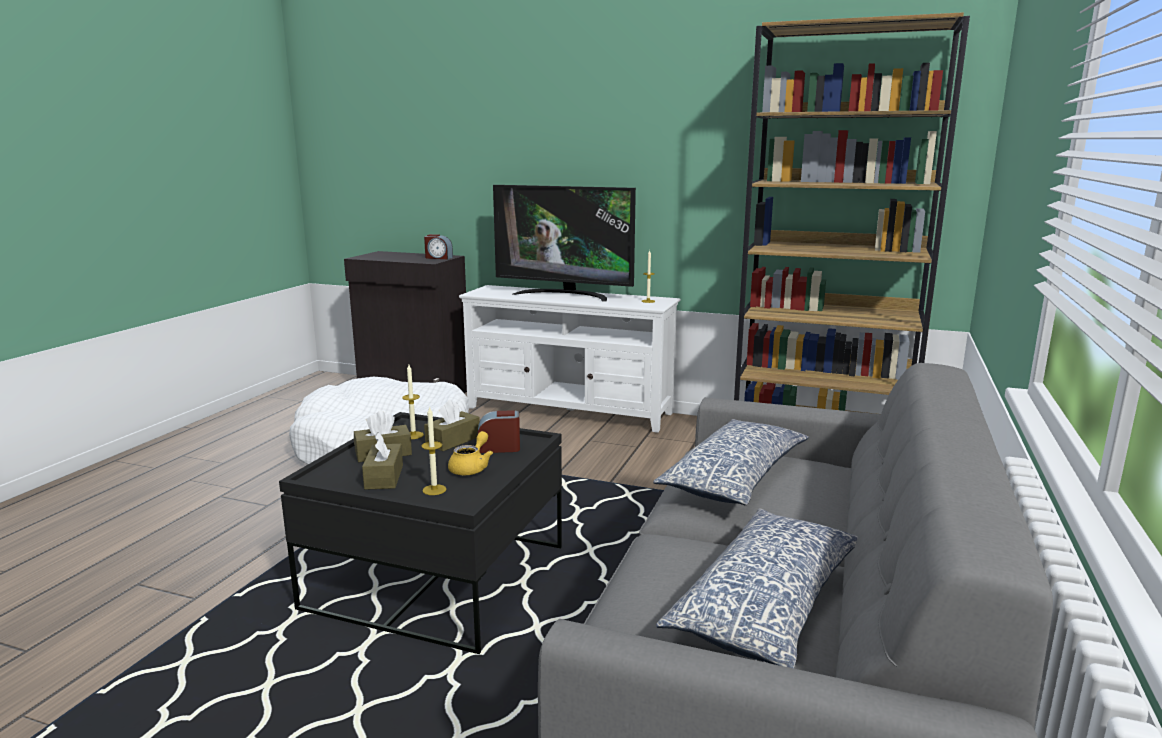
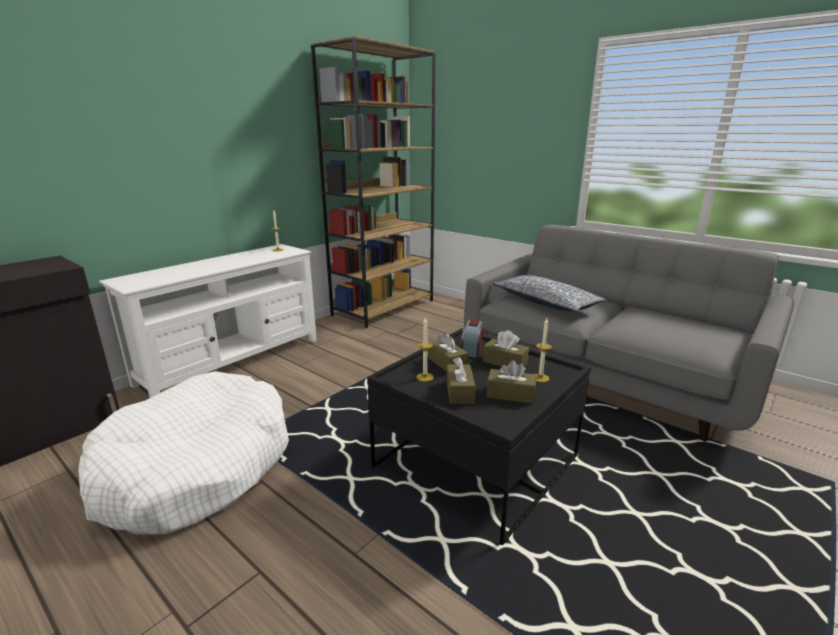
camera: 70 degrees left, 5 degrees up
alarm clock [424,234,453,259] -> none
yellow teapot [448,431,493,475] -> brown tissue box [483,330,529,367]
television [493,185,636,302] -> none
pillow [656,508,858,668] -> none

